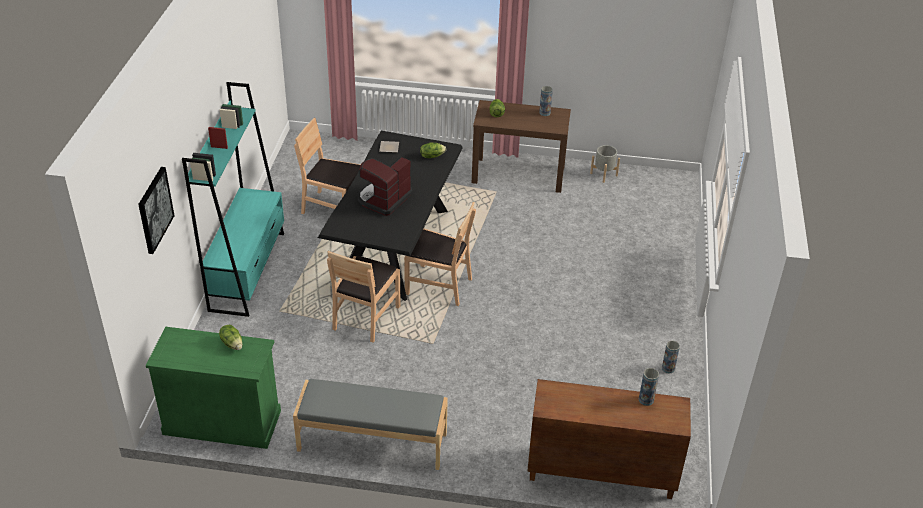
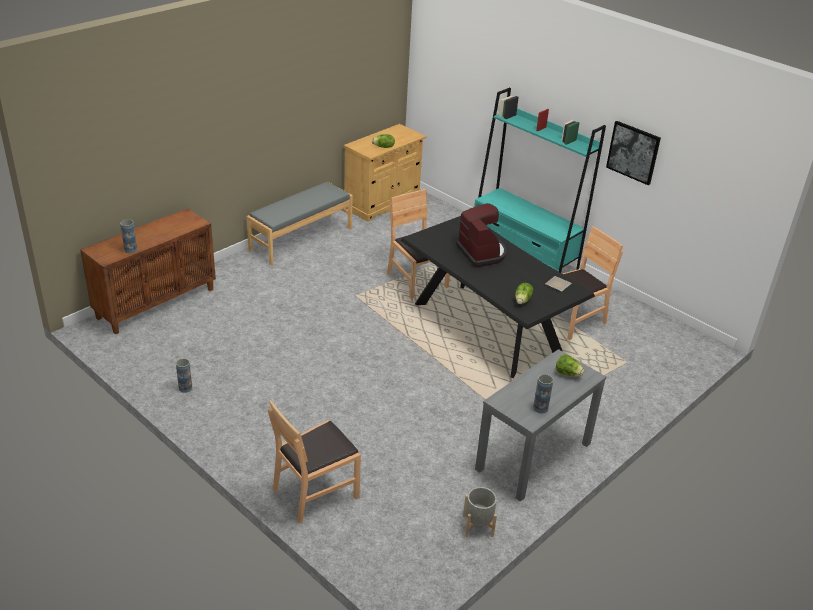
camera: 125 degrees right, 5 degrees down
picture [138,167,175,254] -> picture moved to [606,121,661,185]
green cabinet [146,327,281,449] -> beige cabinet [344,124,426,222]
brown chair [404,202,476,306] -> brown chair moved to [268,400,361,524]
brown console table [472,100,571,193] -> grey console table [475,349,606,502]

